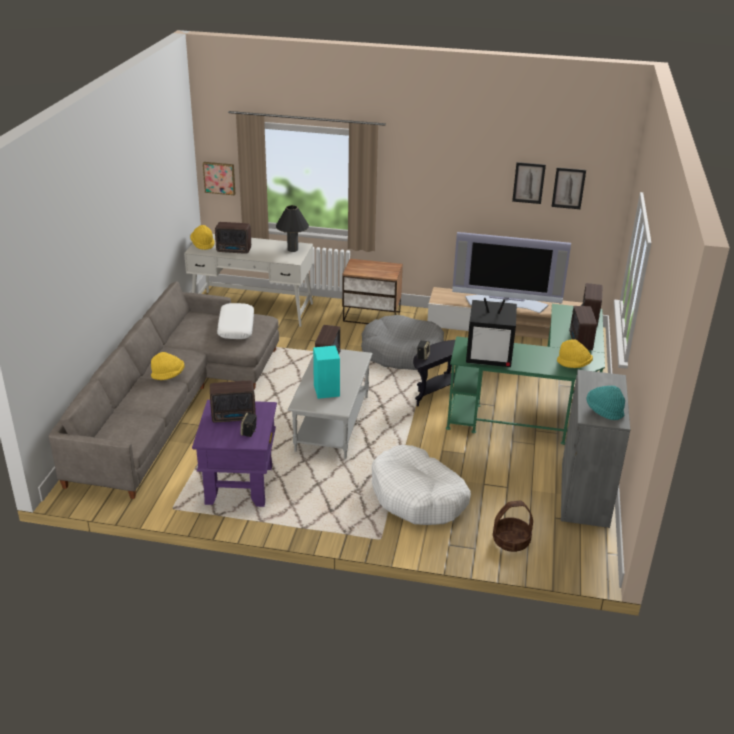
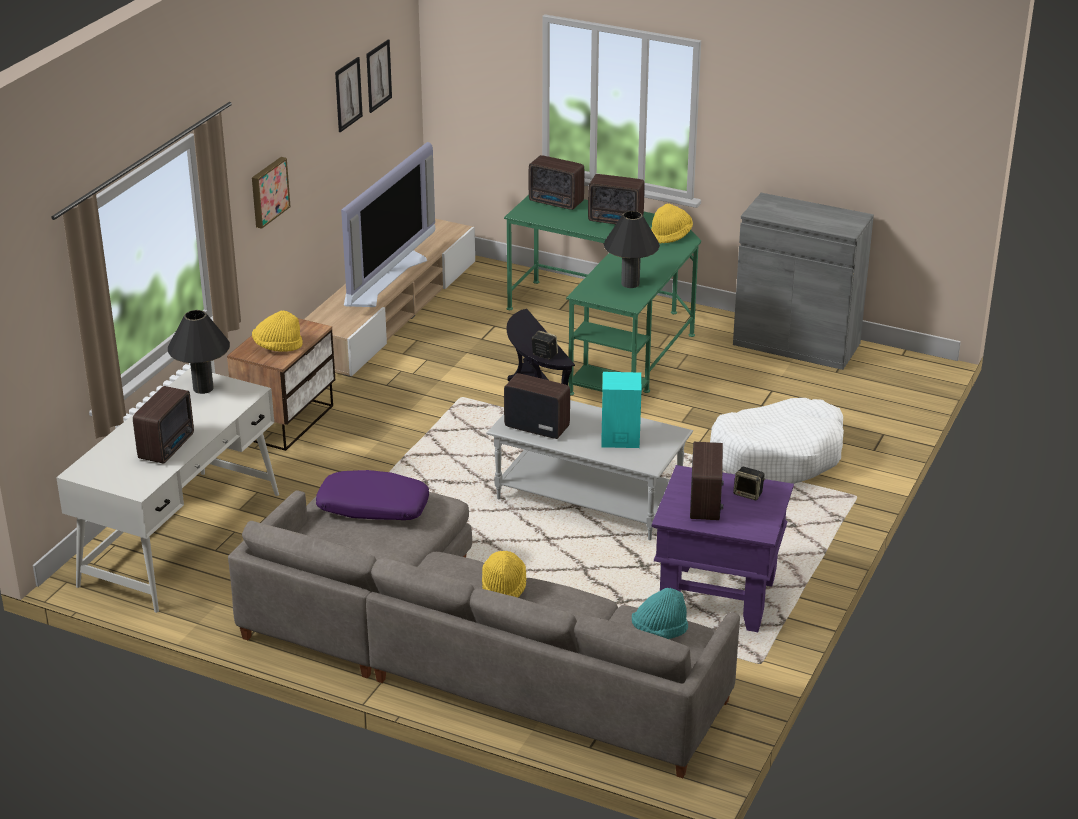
camera: 75 degrees left, 0 degrees up
yellow hat [190,225,215,250] -> yellow hat moved to [252,310,303,352]
picture [203,162,236,195] -> picture moved to [252,157,291,229]
white pillow [217,303,254,339] -> purple pillow [316,470,429,520]
grey dog bed [361,315,444,370] -> none
television [466,298,517,367] -> black table lamp [604,211,660,288]
basket [493,501,533,552] -> none
turquoise hat [586,386,625,420] -> turquoise hat moved to [632,588,688,639]

